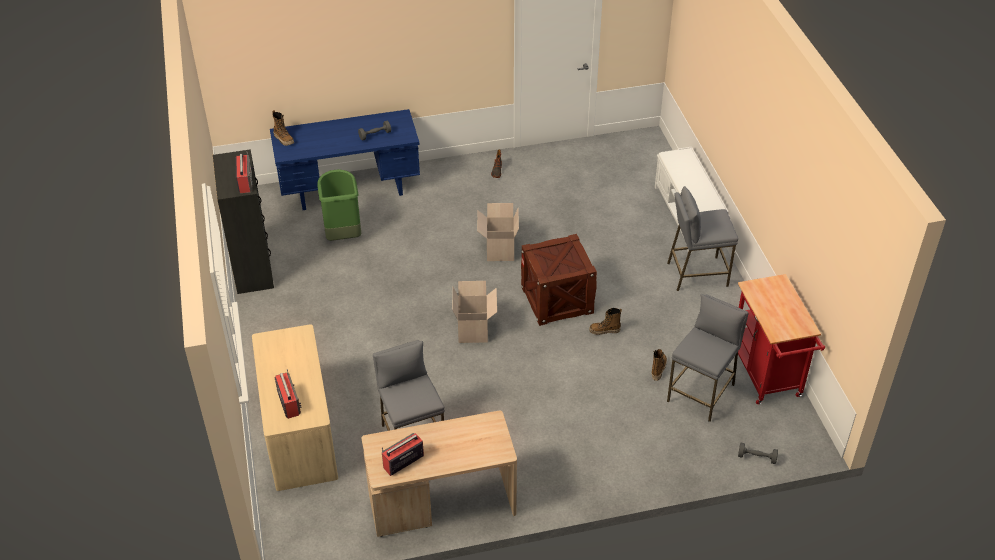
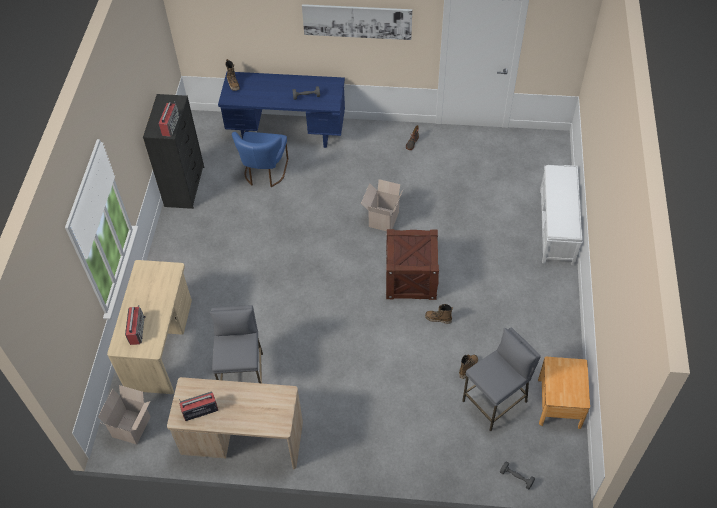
camera: 20 degrees right, 10 degrees up
green trash can [317,169,361,241] -> blue chair [232,132,288,187]
cardboard box [453,281,497,343] -> cardboard box moved to [98,385,151,444]
grey stool [667,186,738,291] -> none
red cart [738,274,825,405] -> brown nightstand [538,357,590,429]
none -> picture [302,4,412,40]

